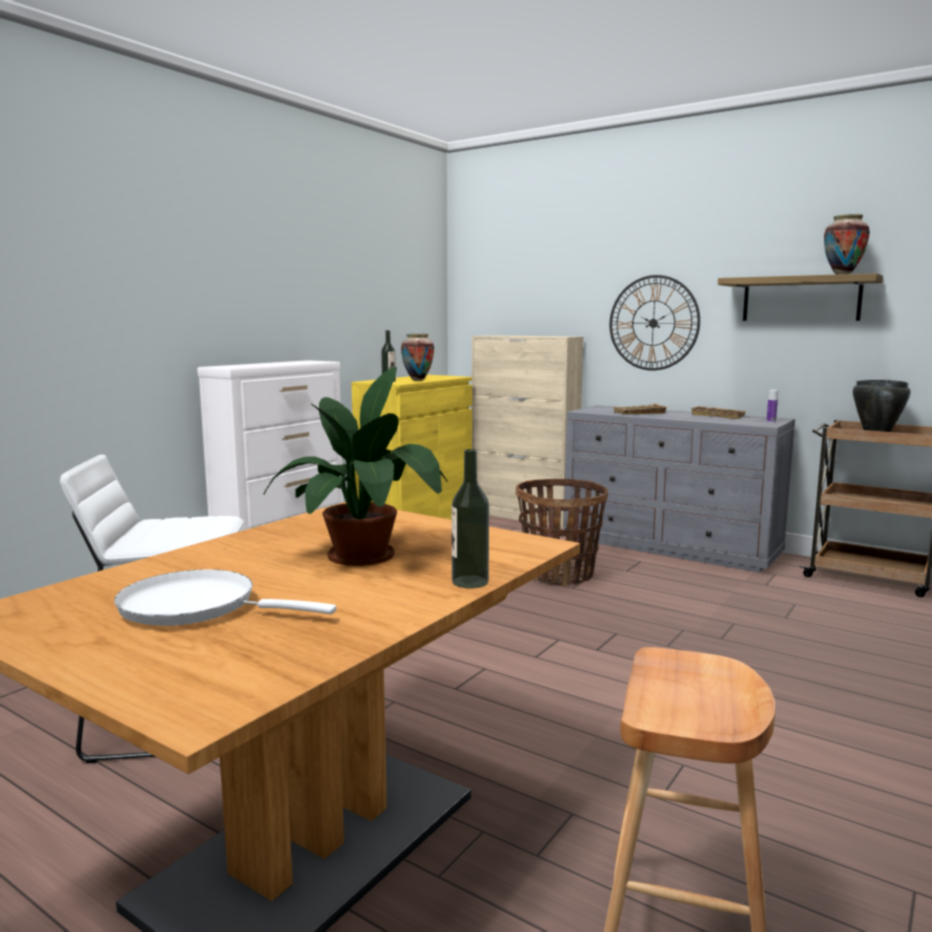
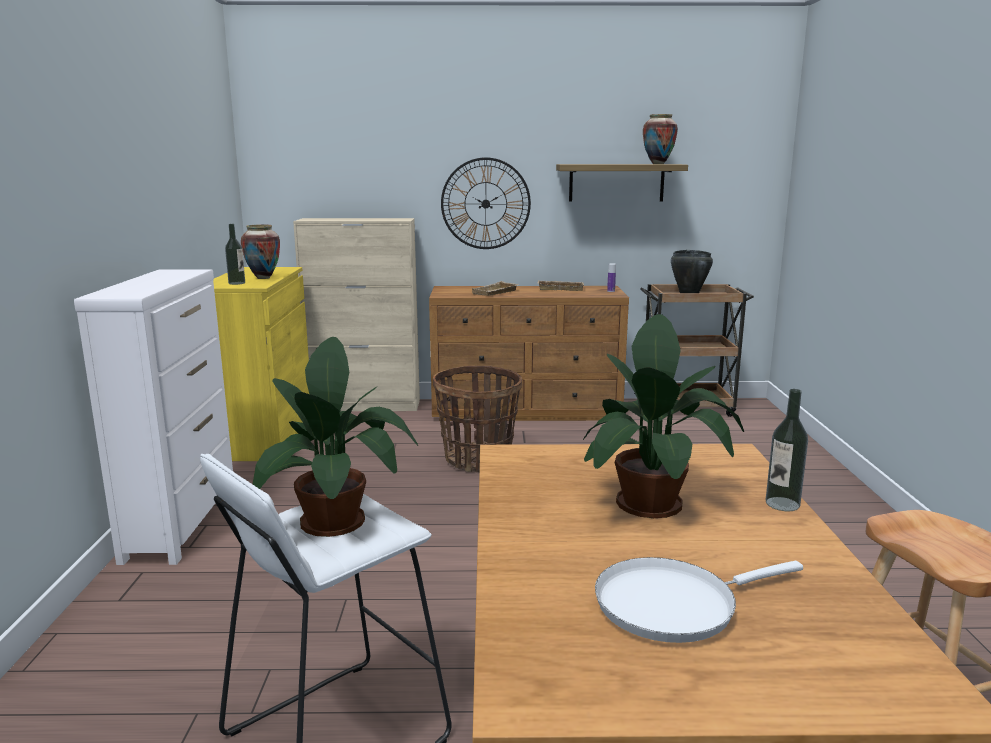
camera: 35 degrees left, 5 degrees up
grey dresser [564,405,795,573] -> brown dresser [429,286,629,421]
none -> potted plant [253,337,418,537]

